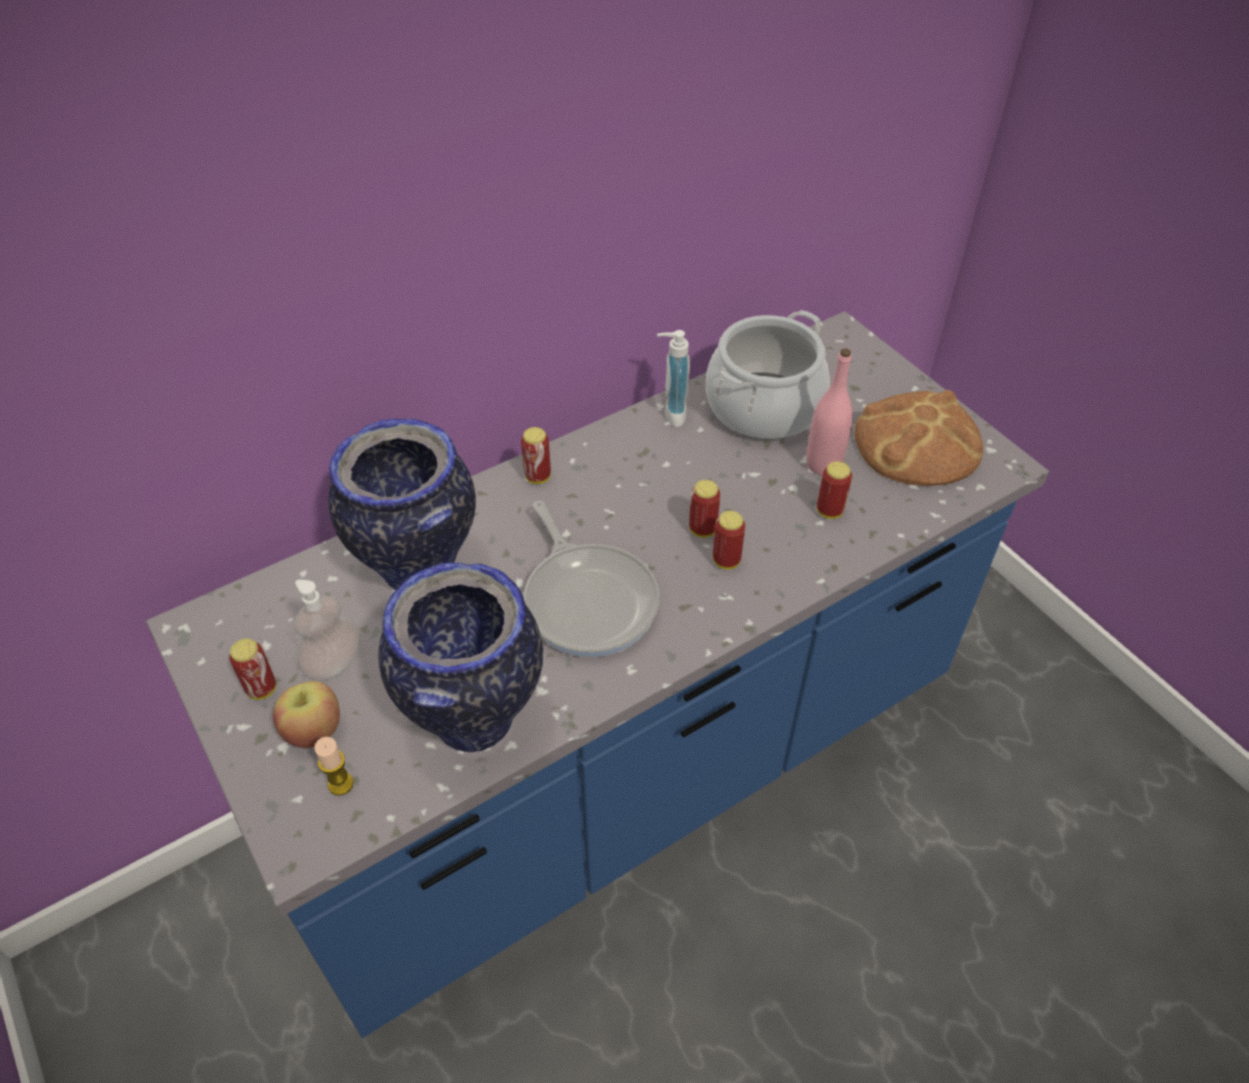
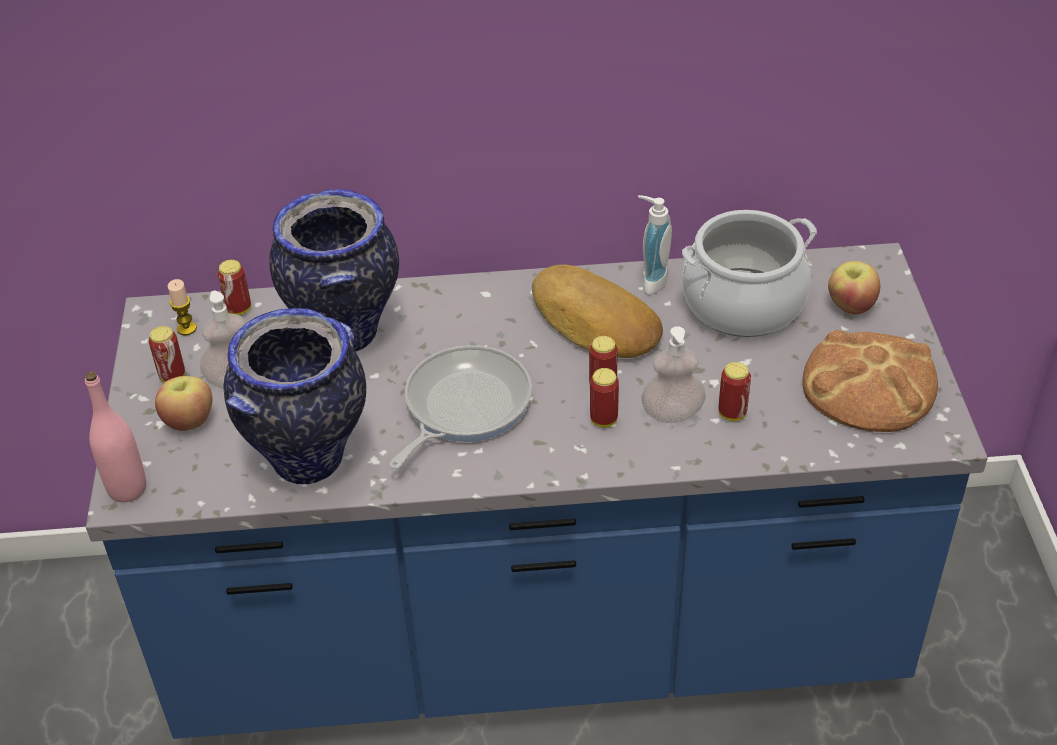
camera: 30 degrees right, 5 degrees down
candle [314,737,354,796] -> candle moved to [168,279,197,335]
can [521,427,551,484] -> can moved to [217,260,251,315]
frying pan [523,501,659,657] -> frying pan turned 150 degrees counterclockwise [389,345,532,470]
pink bottle [806,348,853,476] -> pink bottle moved to [85,372,146,502]
none -> bread [532,264,663,358]
none -> soap dispenser [641,326,706,423]
none -> apple [828,261,880,315]

